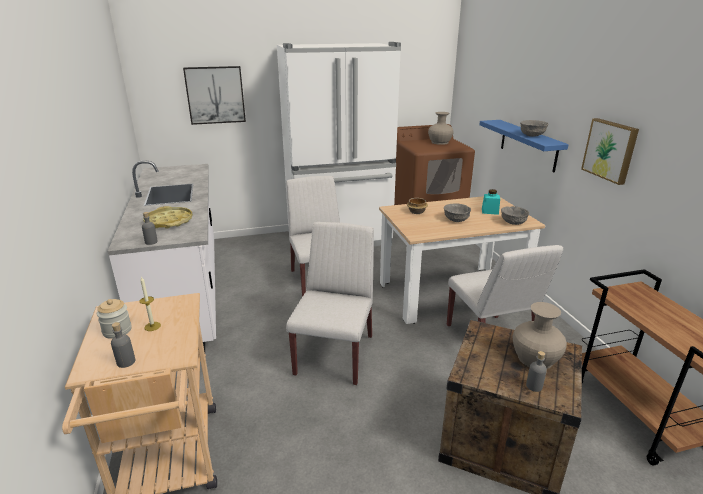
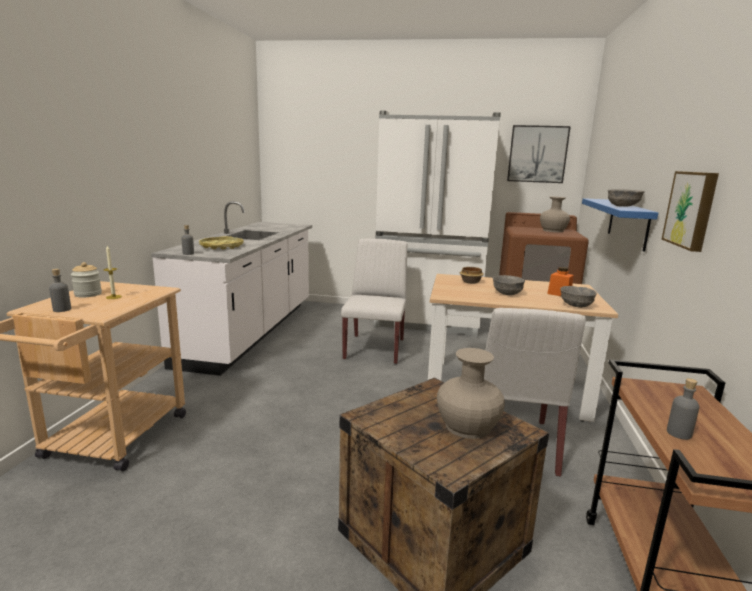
camera: 25 degrees right, 10 degrees down
picture [183,66,246,125] -> picture moved to [507,125,571,183]
white chair [286,222,374,385] -> none
turquoise jar [482,189,500,215] -> orange jar [547,267,573,296]
grey bottle [526,351,547,392] -> grey bottle moved to [667,378,699,440]

